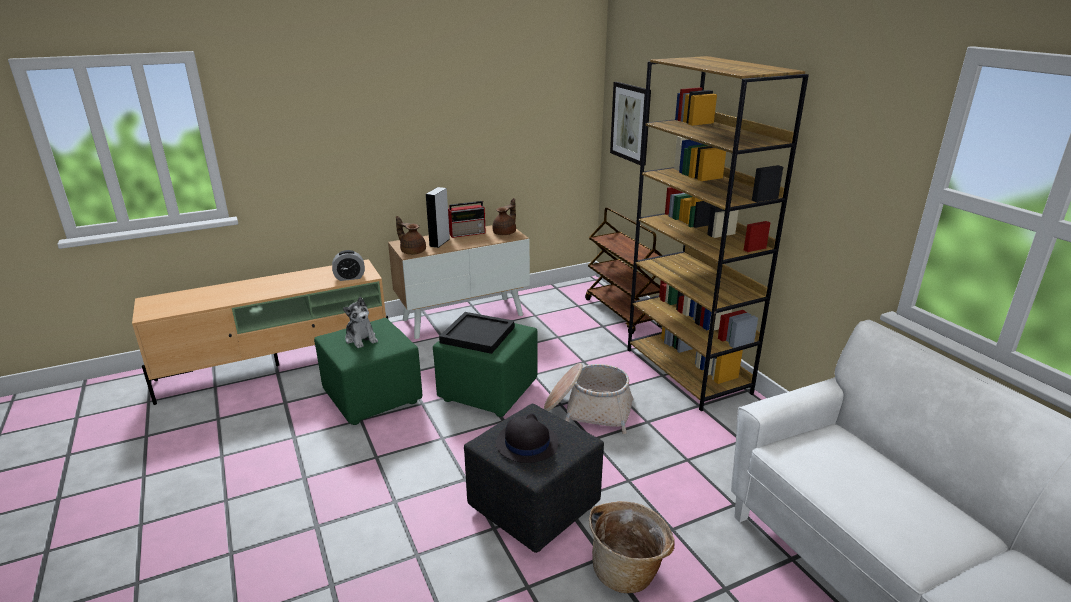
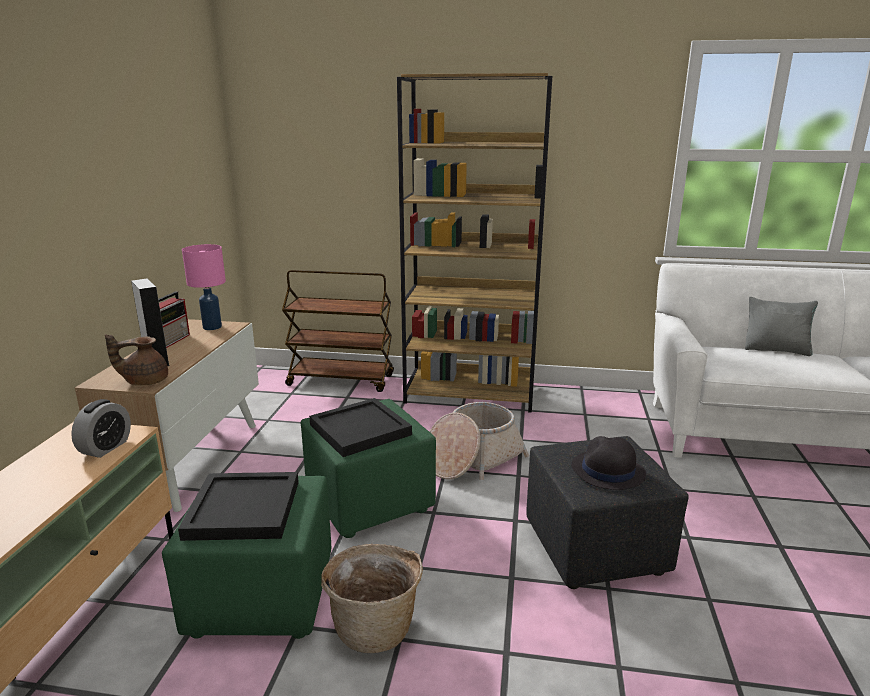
camera: 55 degrees left, 5 degrees down
plush toy [343,297,378,348] -> black tray [178,472,299,541]
brown teapot [493,198,516,235] -> pink table lamp [182,244,226,330]
basket [589,501,675,593] -> basket moved to [321,544,423,653]
picture [610,82,651,166] -> none
none -> grey pillow [745,297,818,356]

